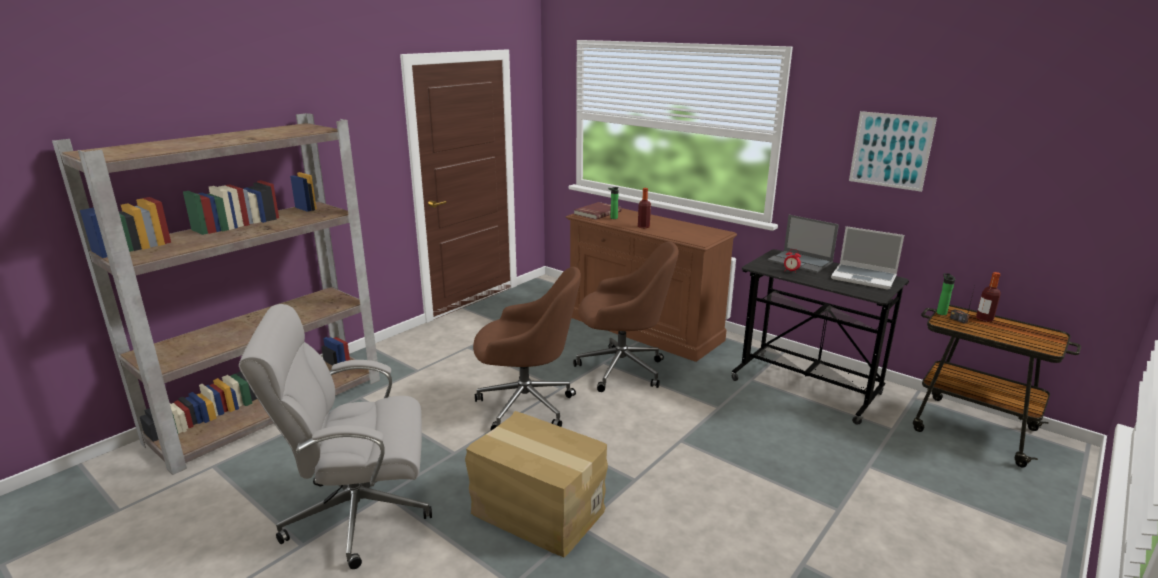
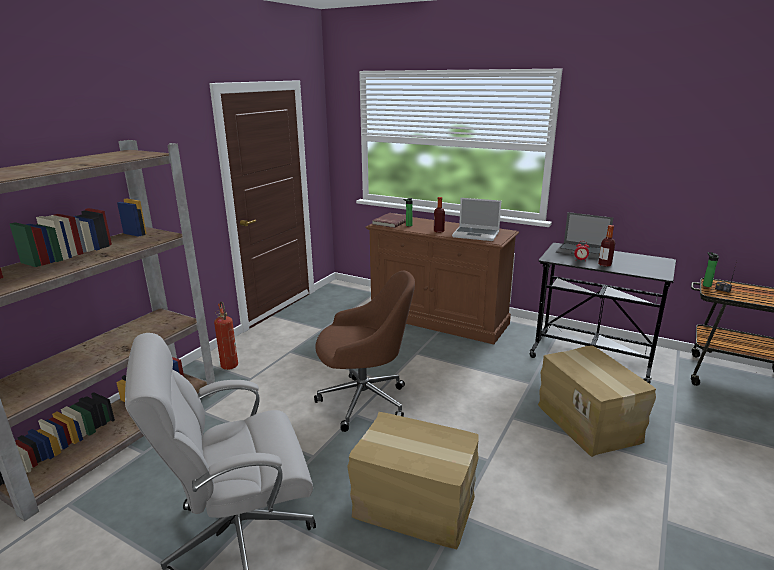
camera: 10 degrees left, 0 degrees up
brown office chair [573,242,679,392] -> none
laptop [831,226,904,290] -> laptop moved to [452,198,501,241]
picture [849,111,937,192] -> none
bottle [976,272,1001,322] -> bottle moved to [598,225,615,267]
none -> fire extinguisher [214,301,238,370]
none -> cardboard box [538,345,656,457]

